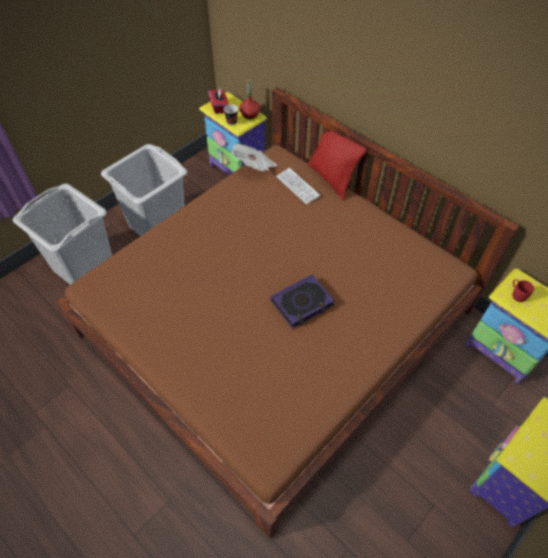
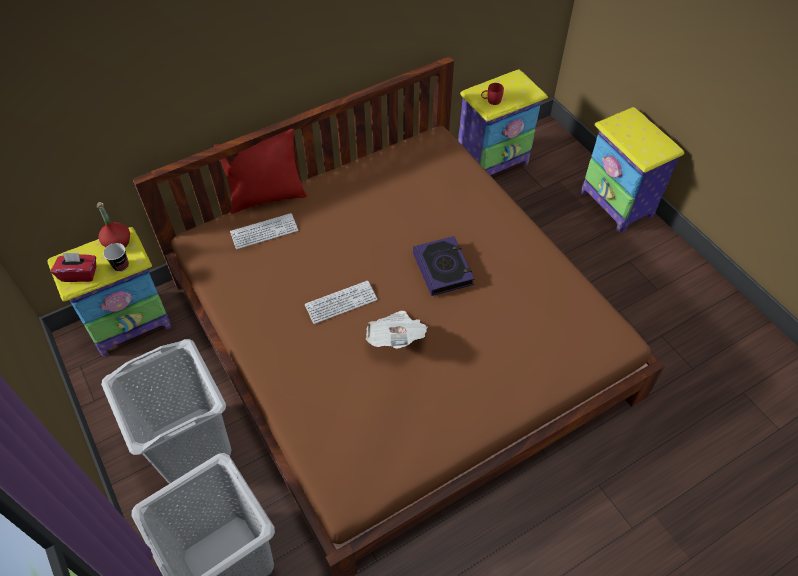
camera: 75 degrees left, 0 degrees up
newspaper [231,144,277,172] -> newspaper moved to [366,311,428,349]
none -> keyboard [305,281,378,324]

